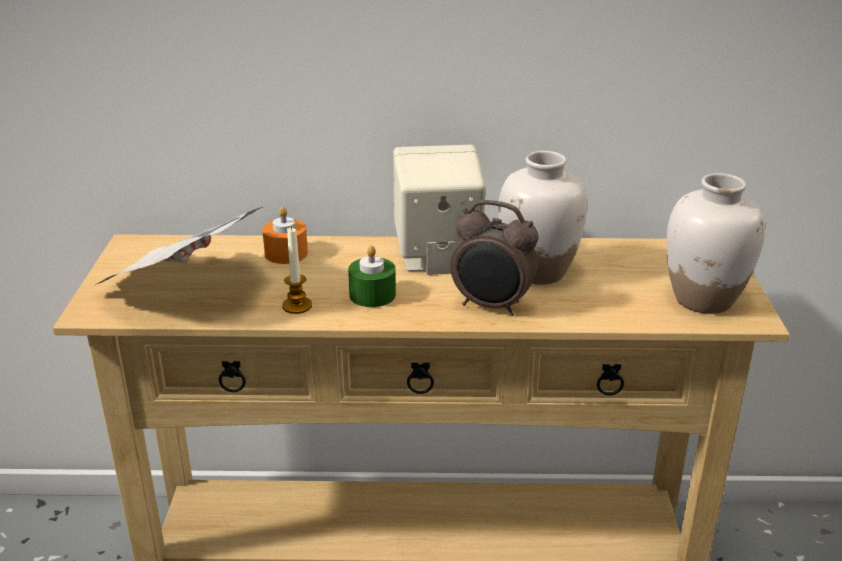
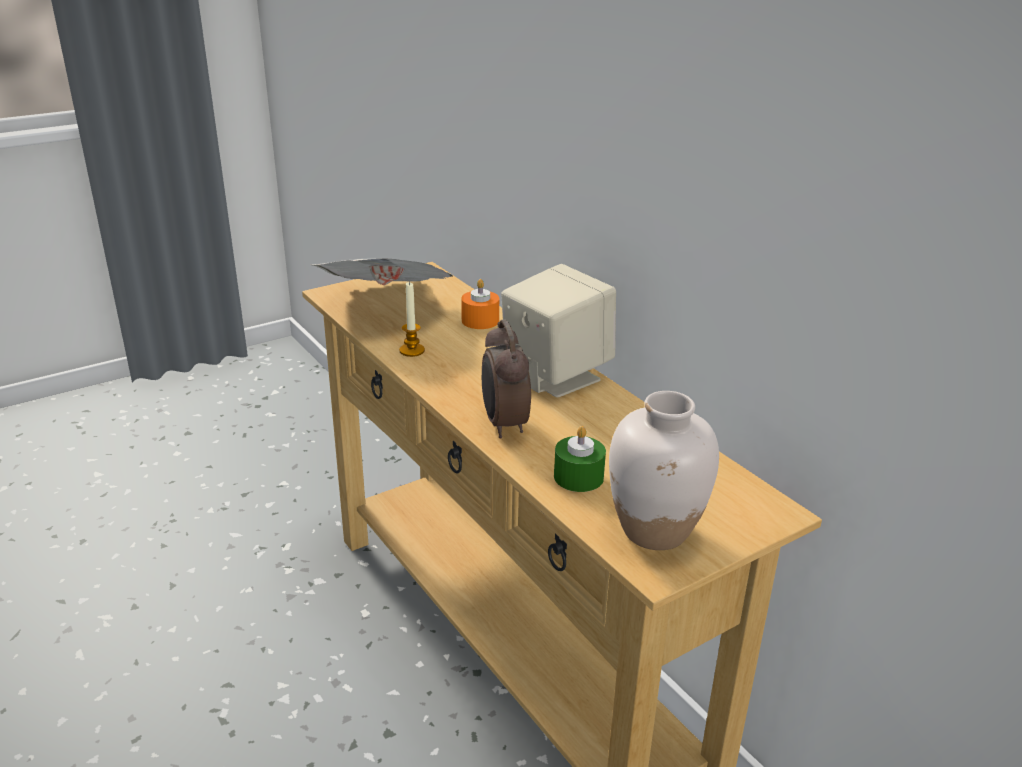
camera: 55 degrees right, 0 degrees up
green candle [348,245,396,307] -> green candle moved to [554,426,606,492]
white vase [498,151,588,285] -> none

